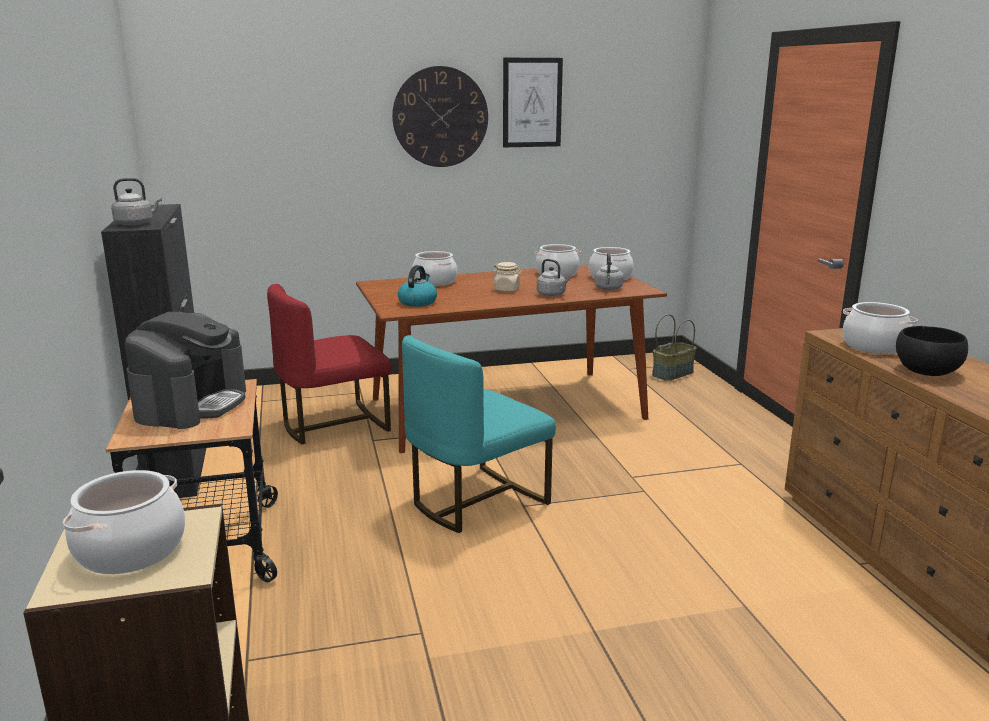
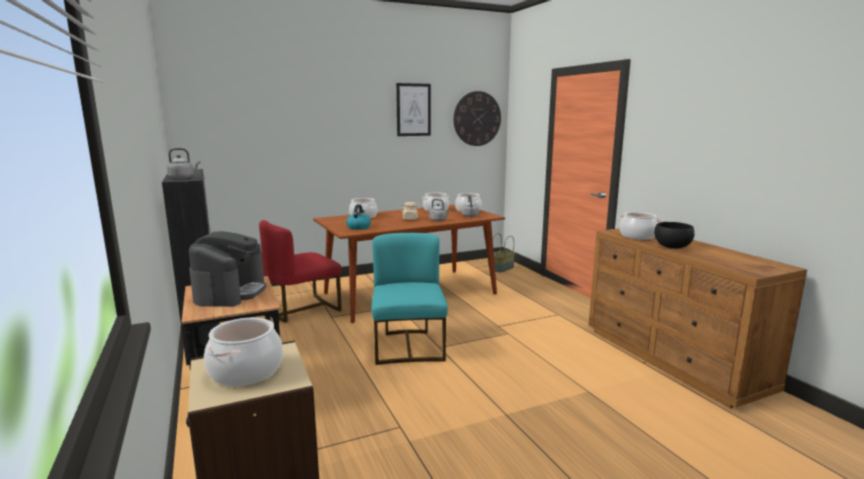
camera: 10 degrees left, 5 degrees down
wall clock [392,66,488,167] -> wall clock moved to [453,91,501,146]
turquoise chair [402,335,556,533] -> turquoise chair turned 135 degrees clockwise [371,233,448,365]

